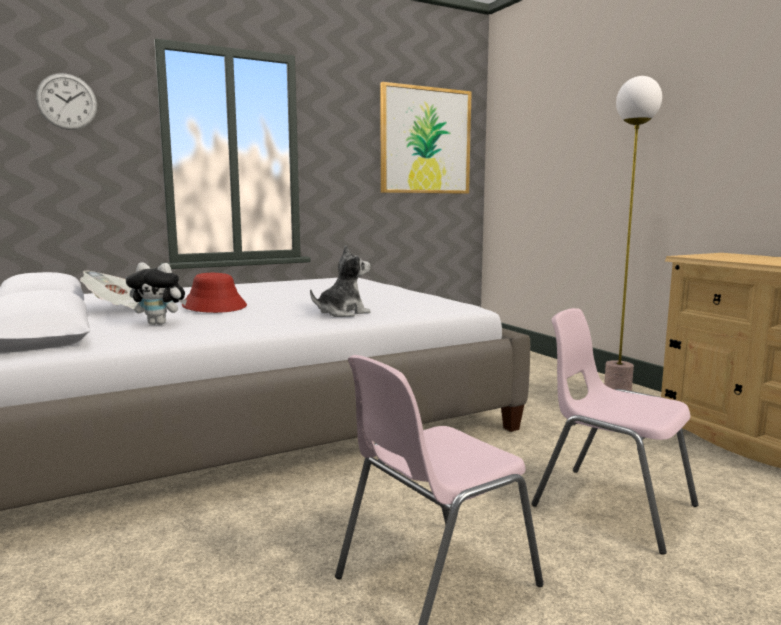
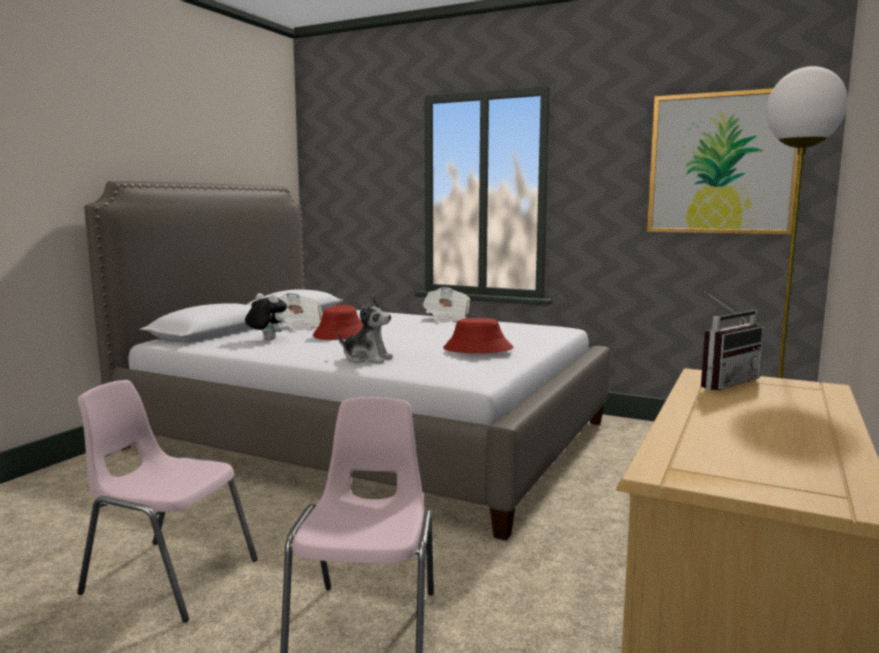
camera: 55 degrees right, 0 degrees up
wall clock [36,73,97,130] -> none
plush toy [126,262,187,325] -> plush toy turned 150 degrees clockwise [245,293,287,340]
none -> newspaper [422,287,470,323]
none -> red hat [443,318,513,353]
none -> radio [701,291,764,391]

